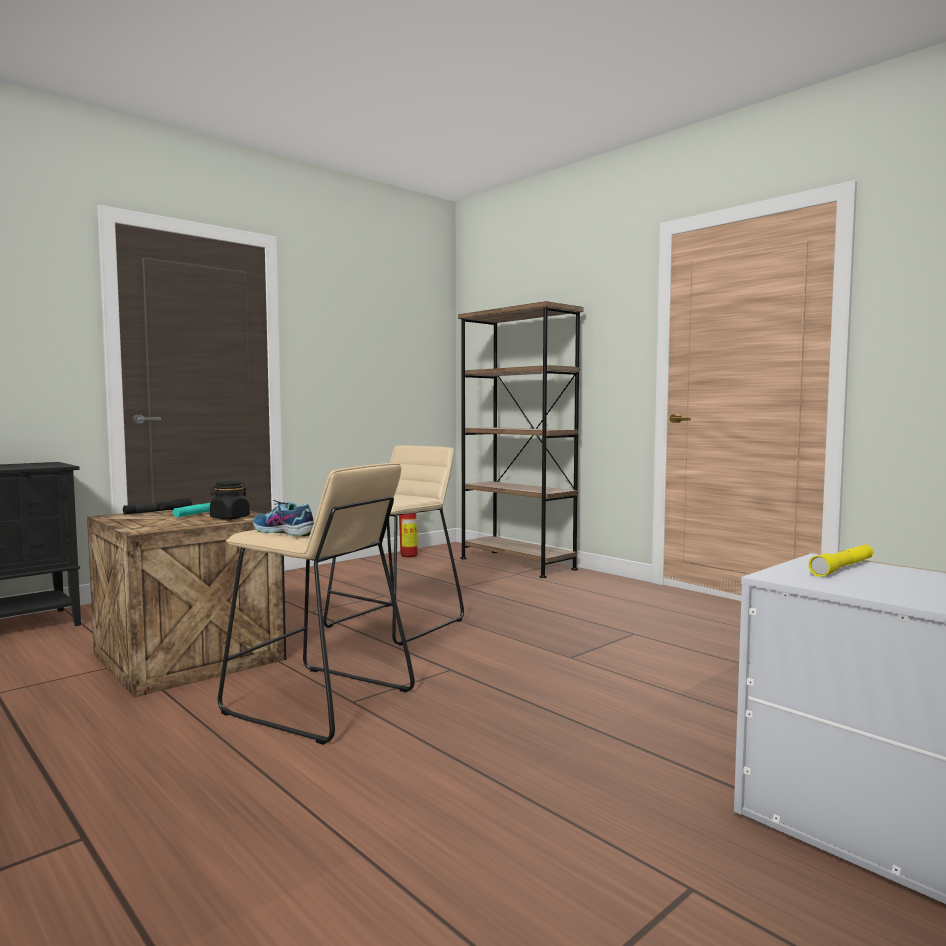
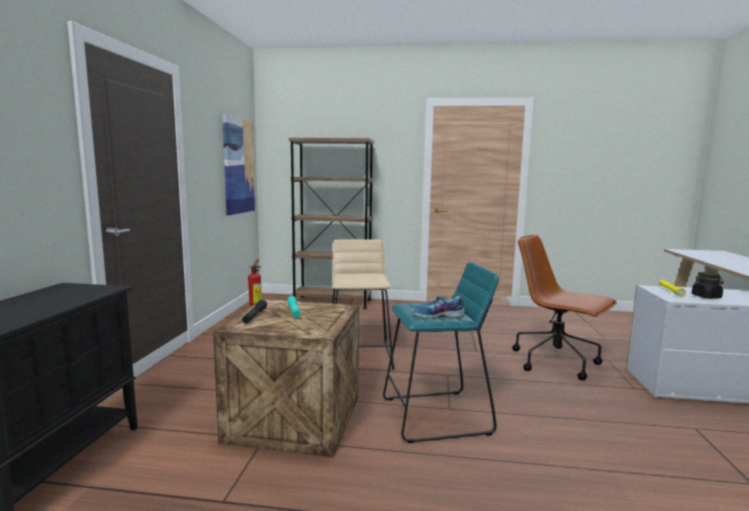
camera: 40 degrees left, 5 degrees up
black jar [210,481,250,520] -> black jar moved to [692,272,723,299]
beige stool [218,463,415,745] -> turquoise stool [383,262,499,443]
none -> picture [222,114,255,215]
none -> brown office chair [512,235,617,380]

